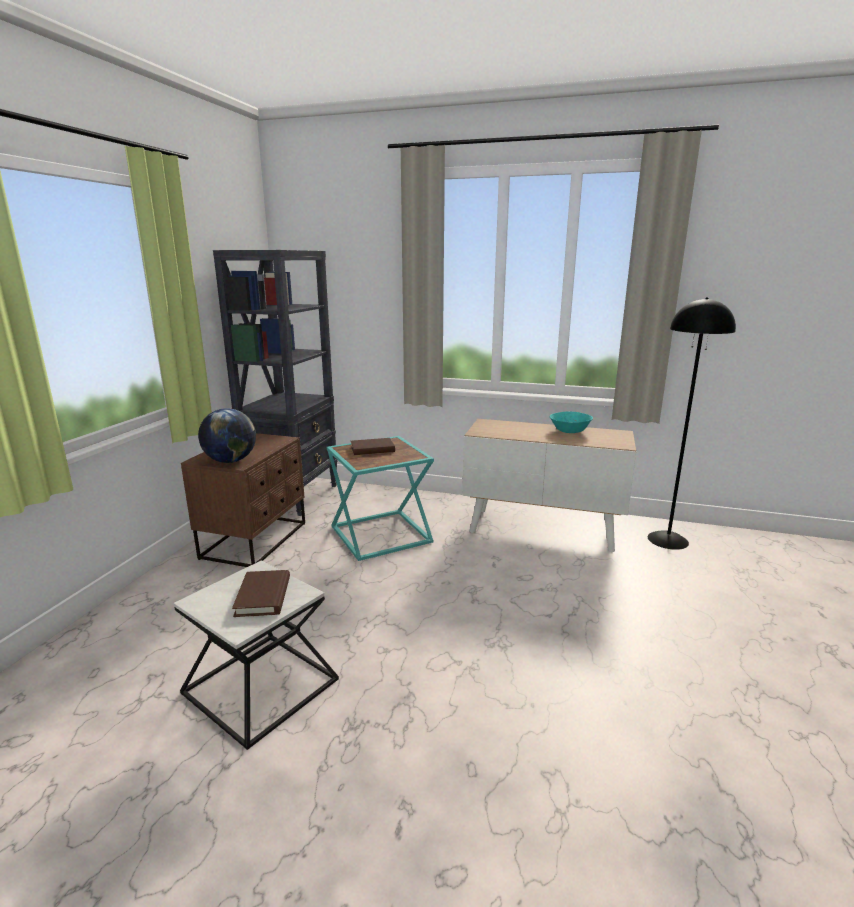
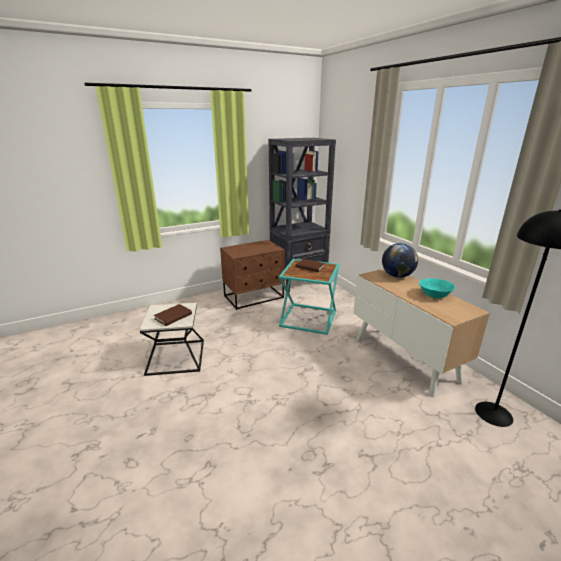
camera: 45 degrees right, 5 degrees up
globe [198,408,256,463] -> globe moved to [382,243,418,278]

